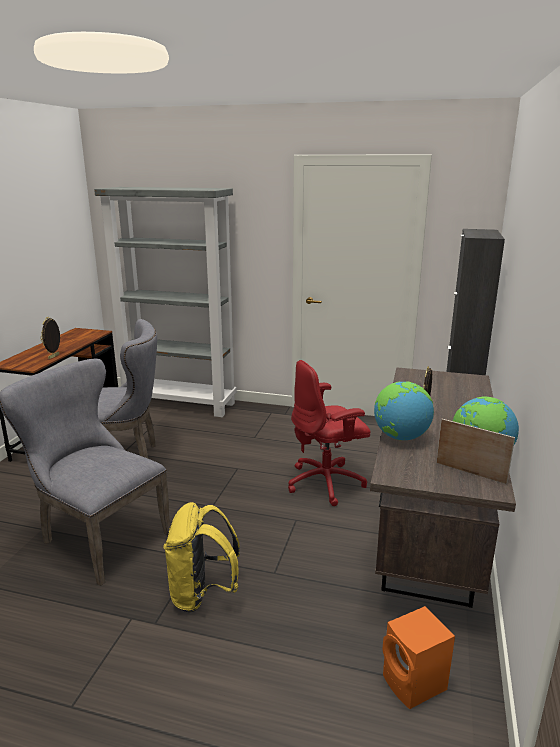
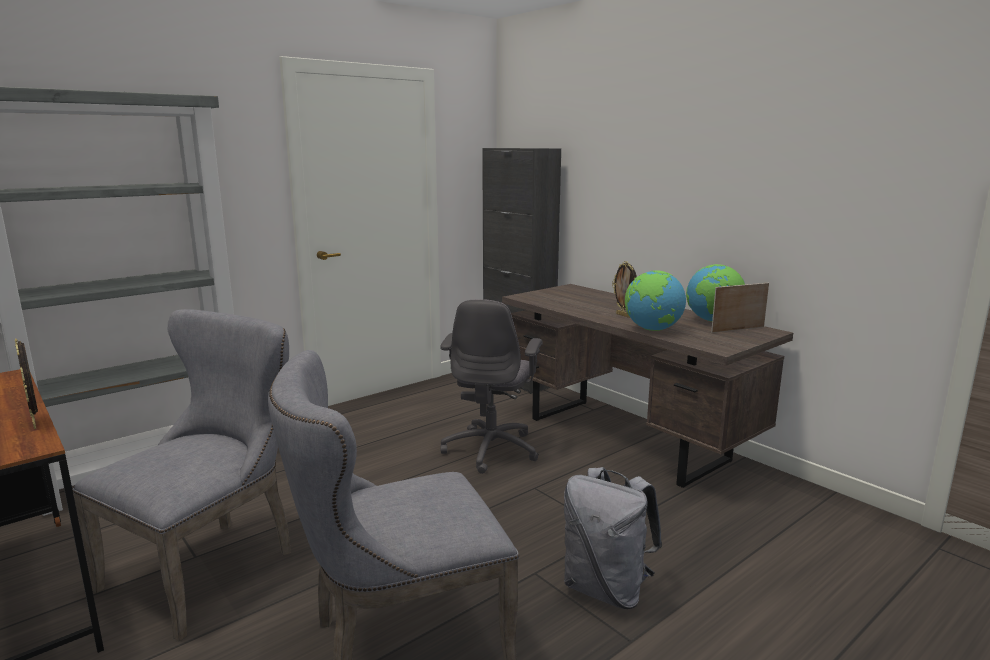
camera: 55 degrees left, 5 degrees down
yellow backpack [163,502,240,613] -> grey backpack [564,467,662,609]
red office chair [288,360,371,506] -> grey office chair [440,299,543,474]
orange speaker [382,606,455,709] -> none

